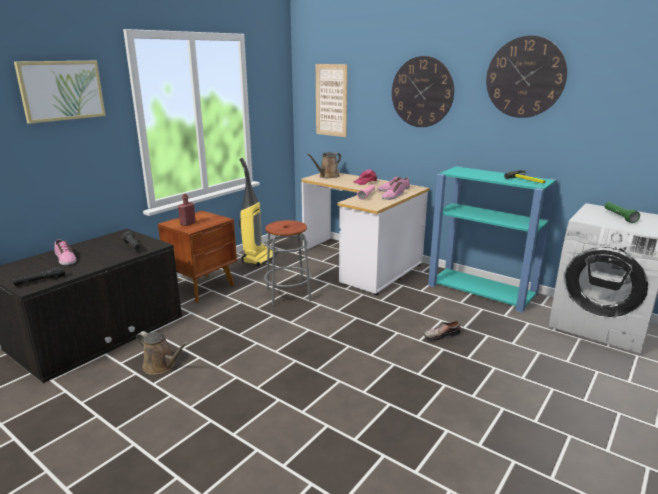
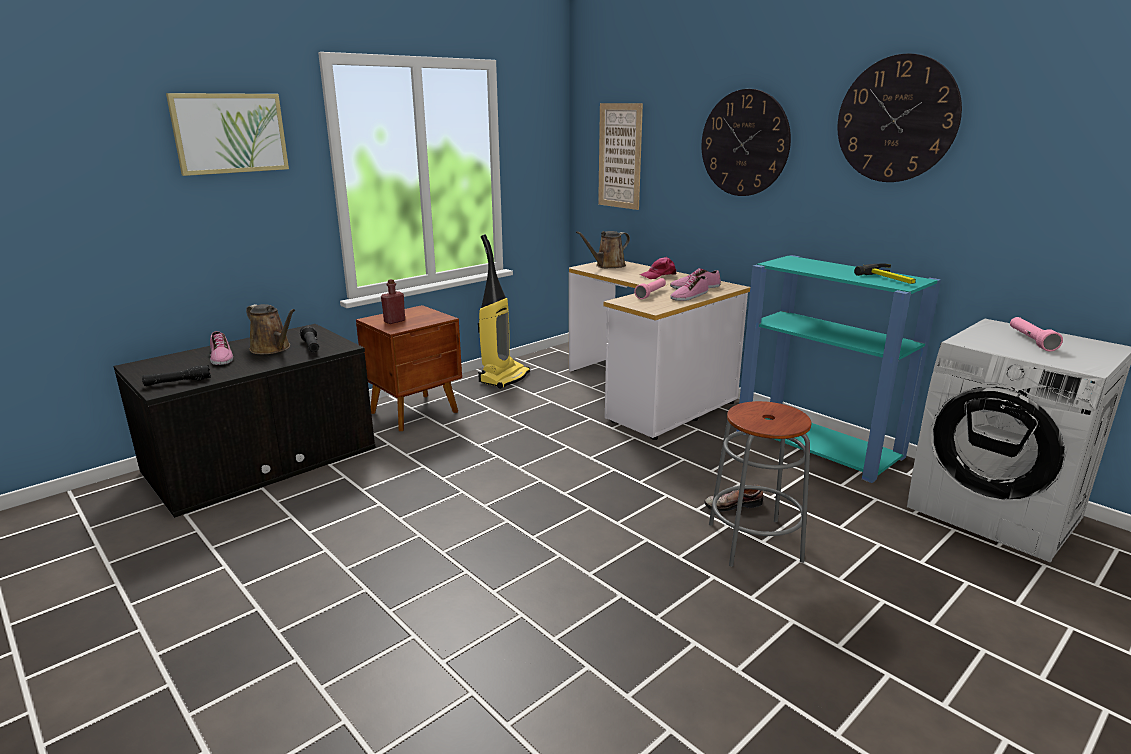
camera: 10 degrees right, 0 degrees up
brown watering can [136,331,189,375] -> brown watering can moved to [246,304,295,354]
grey stool [264,220,311,306] -> grey stool moved to [709,401,811,567]
green flashlight [604,202,640,223] -> pink flashlight [1010,317,1063,352]

